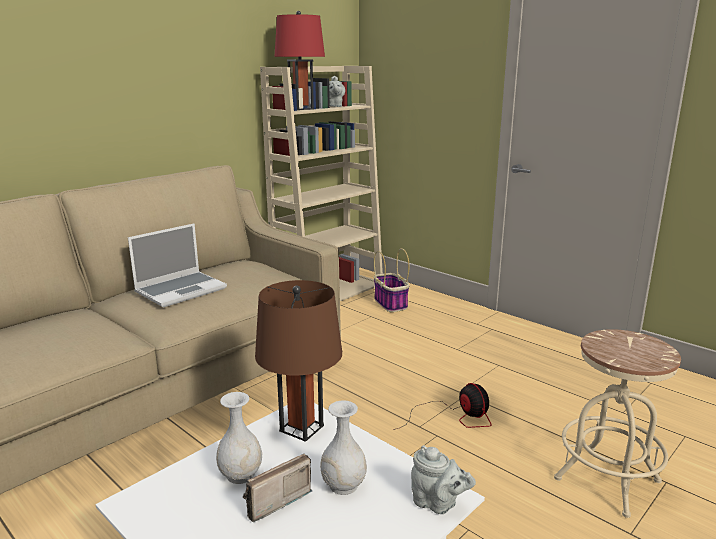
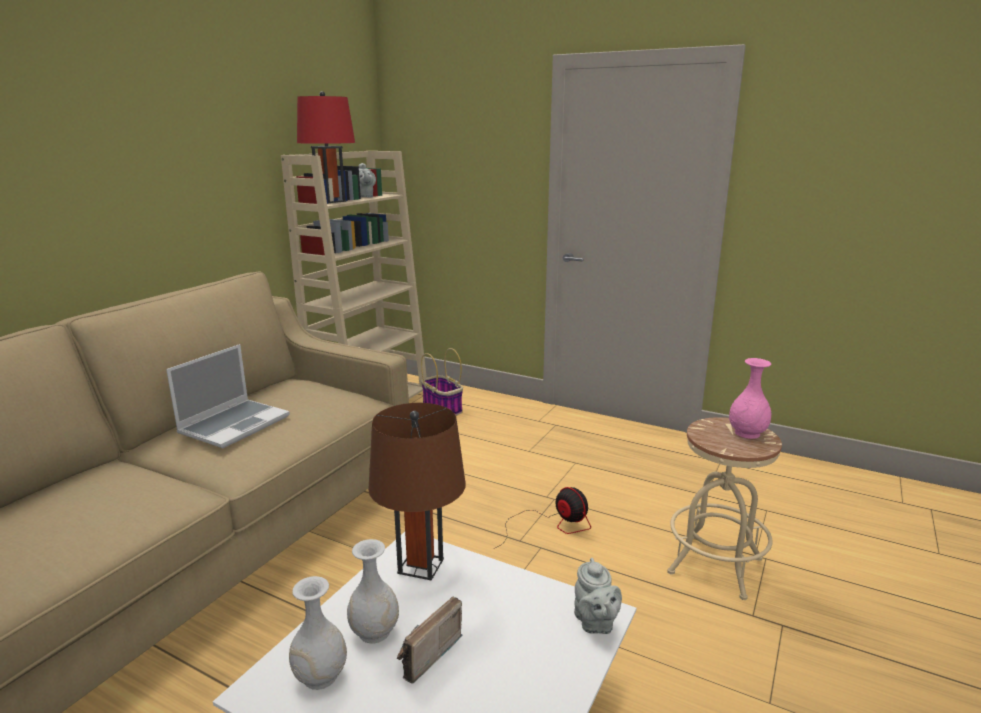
camera: 15 degrees left, 0 degrees up
white vase [320,400,367,495] -> white vase moved to [289,576,347,690]
grey teapot [411,445,476,514] -> grey teapot turned 60 degrees clockwise [574,558,622,634]
none -> pink vase [729,358,771,439]

